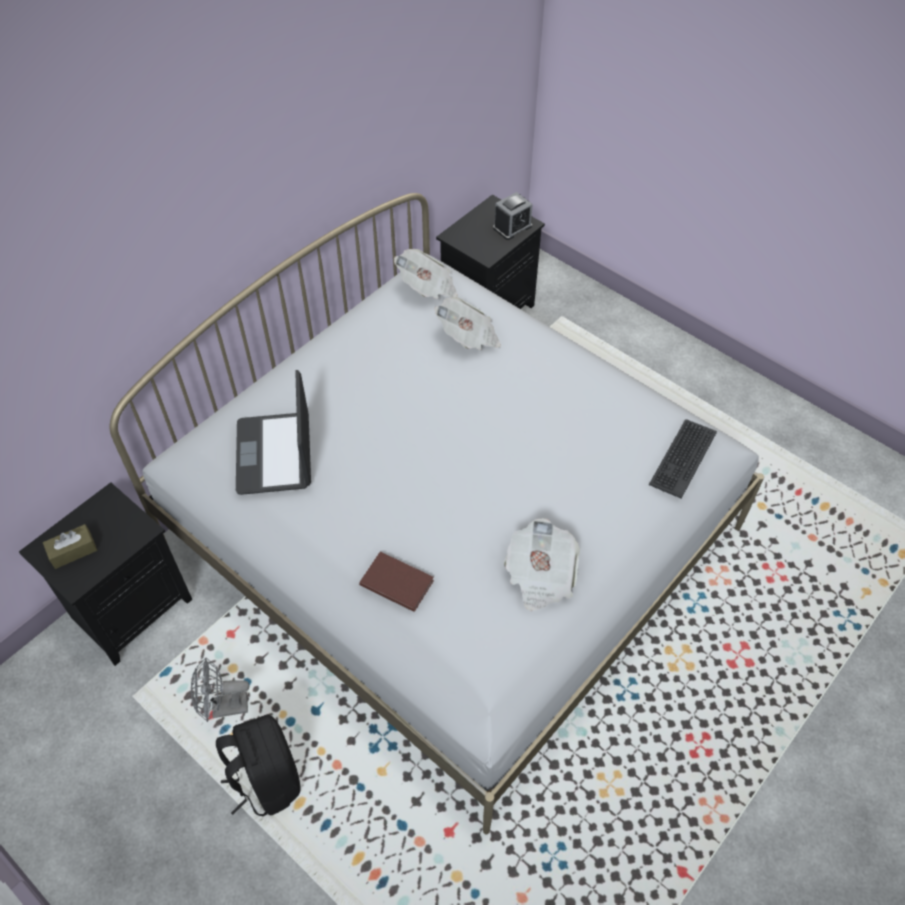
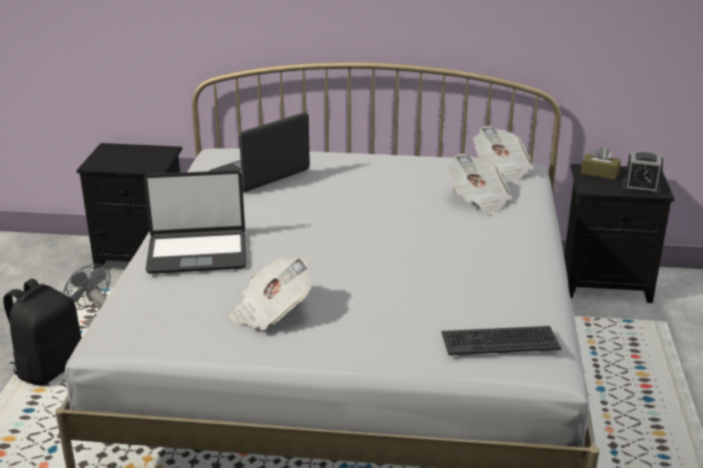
camera: 55 degrees right, 25 degrees down
brown tissue box [43,524,97,569] -> brown tissue box moved to [581,147,621,180]
brown book [359,552,434,612] -> laptop [144,170,246,274]

